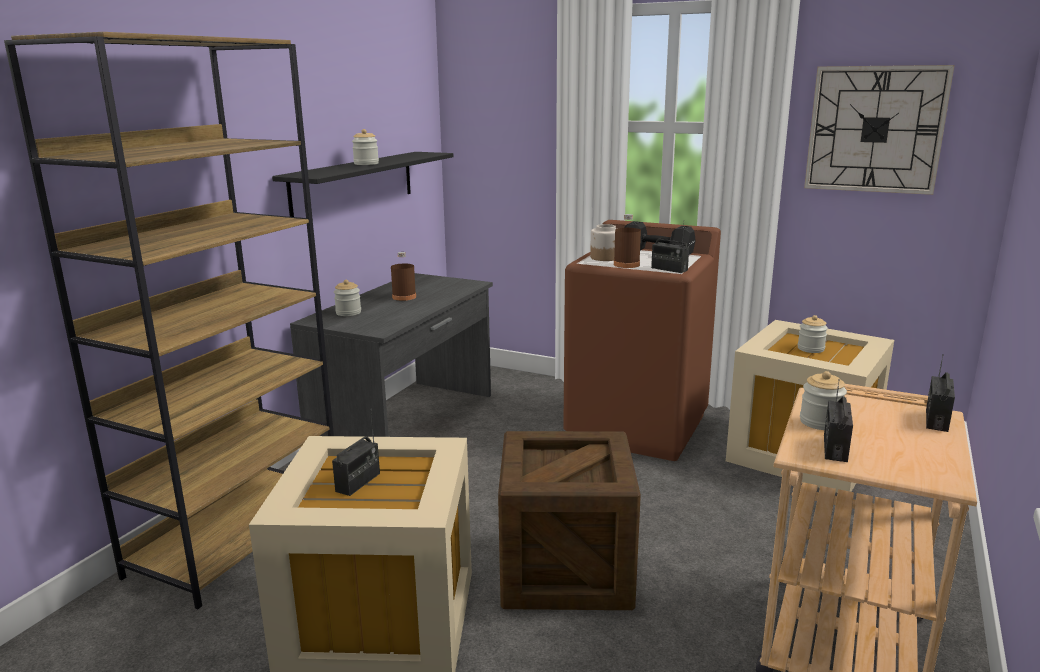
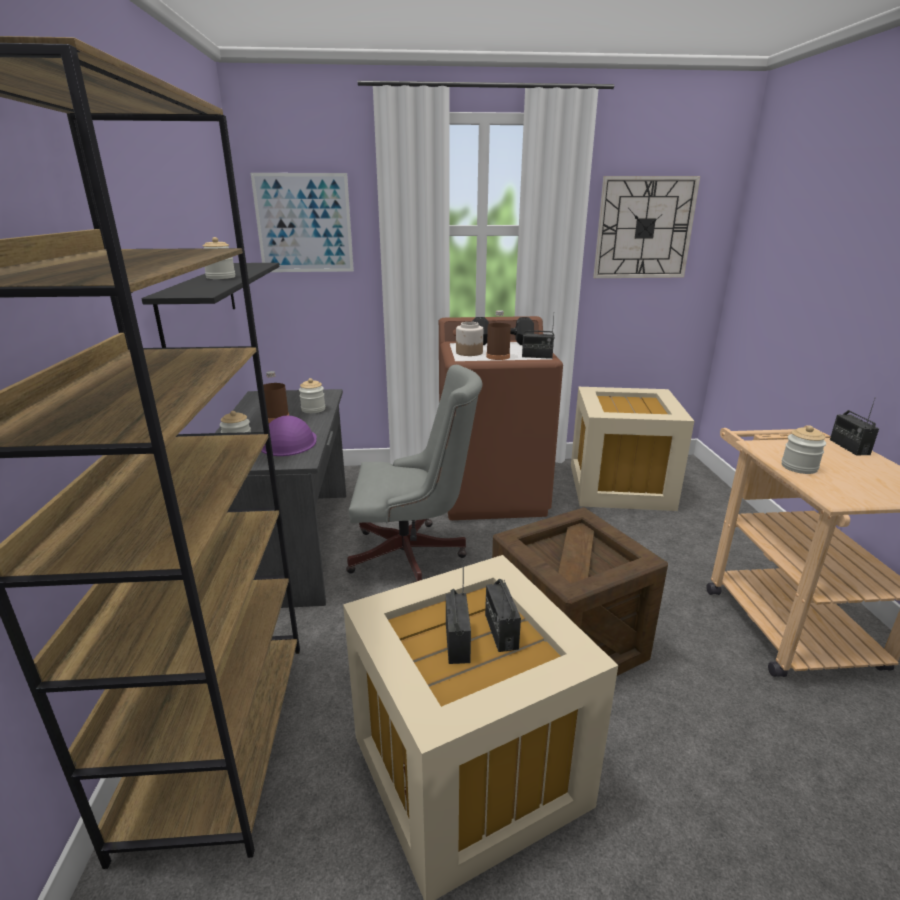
camera: 30 degrees left, 5 degrees up
jar [798,315,828,353] -> jar moved to [299,378,325,413]
radio [824,379,853,462] -> radio moved to [485,579,521,652]
none -> picture [251,173,354,272]
none -> purple hard hat [261,415,317,456]
none -> grey office chair [346,365,482,583]

